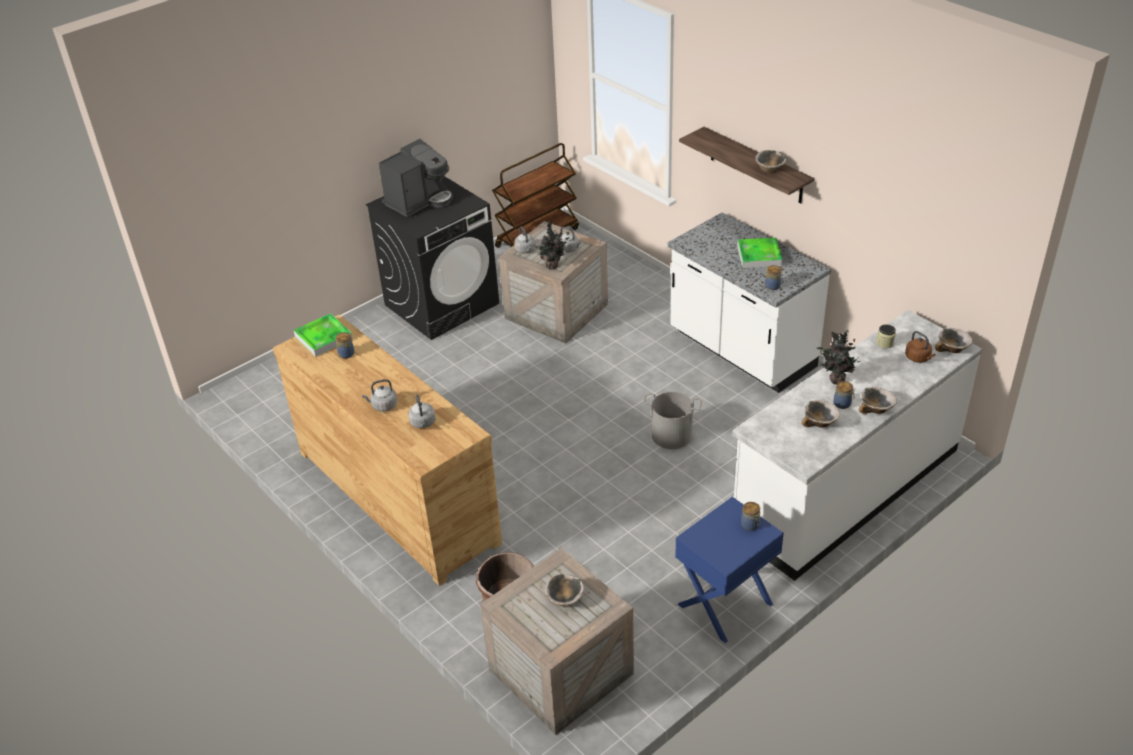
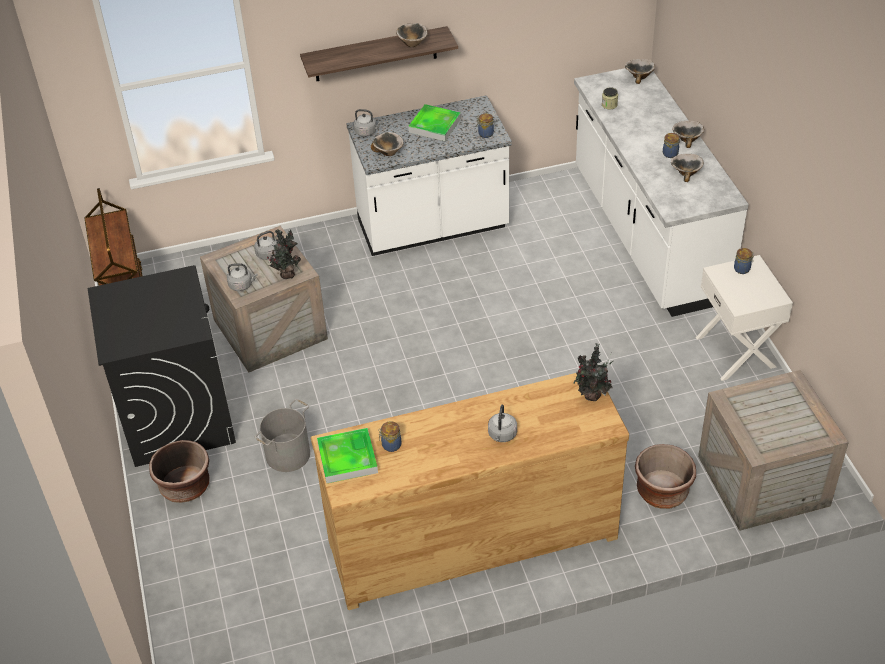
camera: 65 degrees left, 5 degrees up
coffee machine [379,139,453,217] -> none
grey kettle [408,394,436,428] -> grey kettle moved to [353,109,382,137]
bowl [545,574,584,606] -> bowl moved to [371,132,404,156]
grey bucket [643,392,702,449] -> grey bucket moved to [254,399,310,472]
blue nightstand [675,497,784,643] -> white nightstand [696,255,793,381]
potted plant [817,329,861,385] -> potted plant moved to [573,343,613,401]
brown kettle [905,331,935,363] -> none
none -> brown planter [149,440,210,503]

